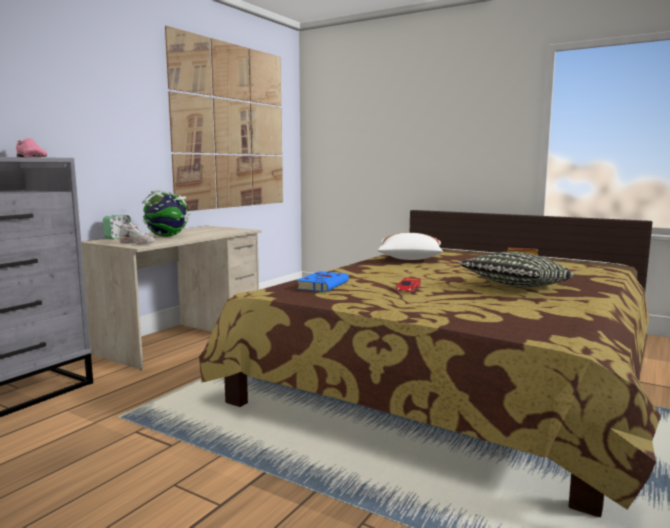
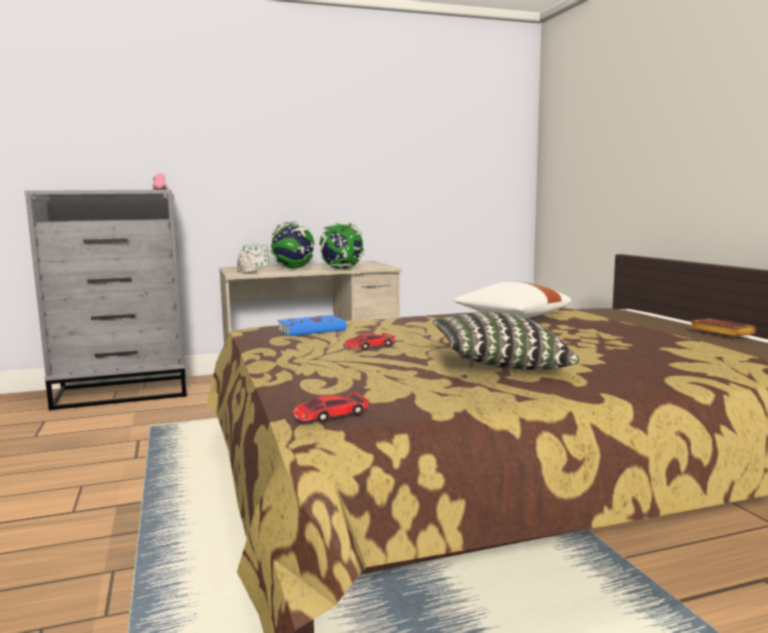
camera: 40 degrees right, 0 degrees up
picture [165,26,283,211] -> none
none -> toy car [292,392,369,423]
none -> globe [319,222,364,270]

